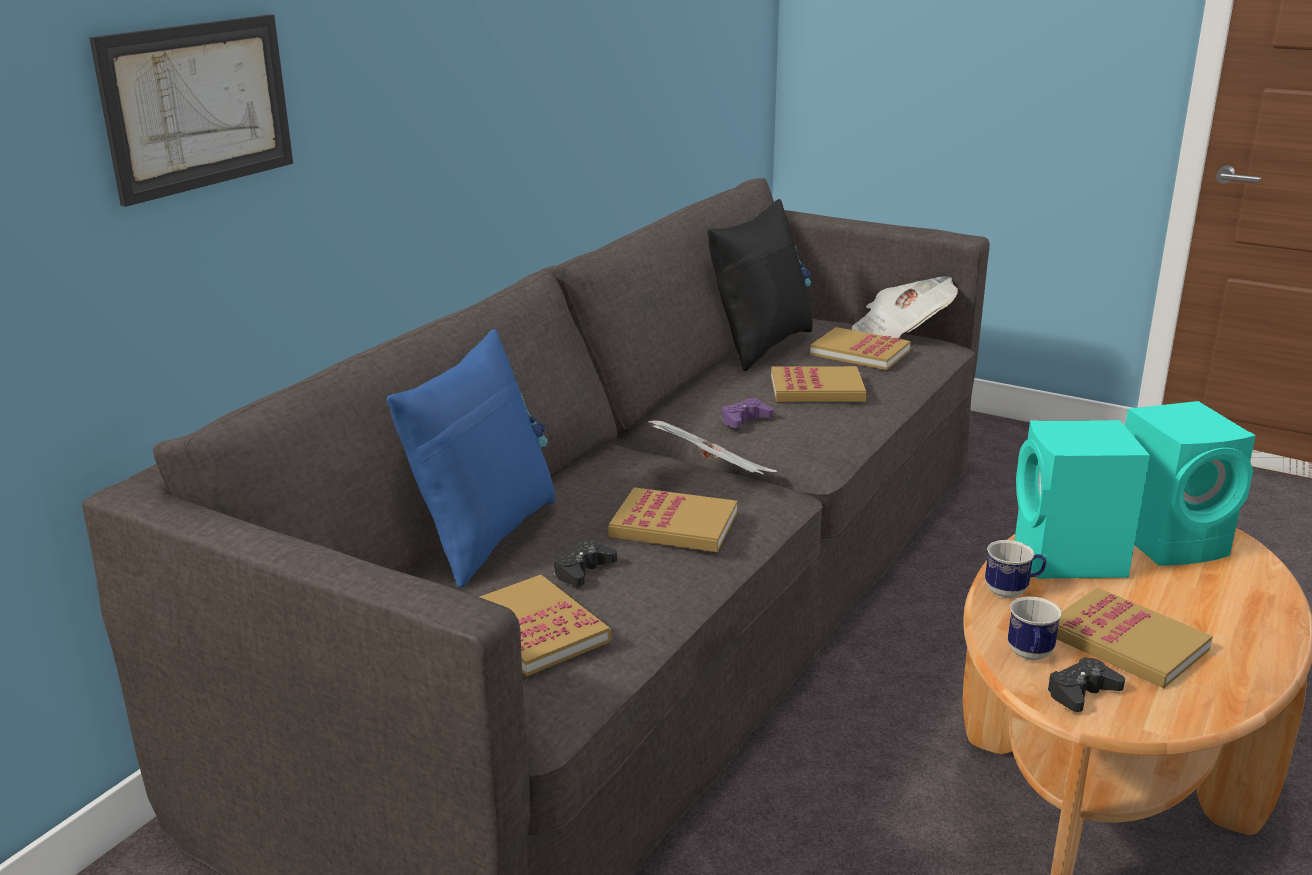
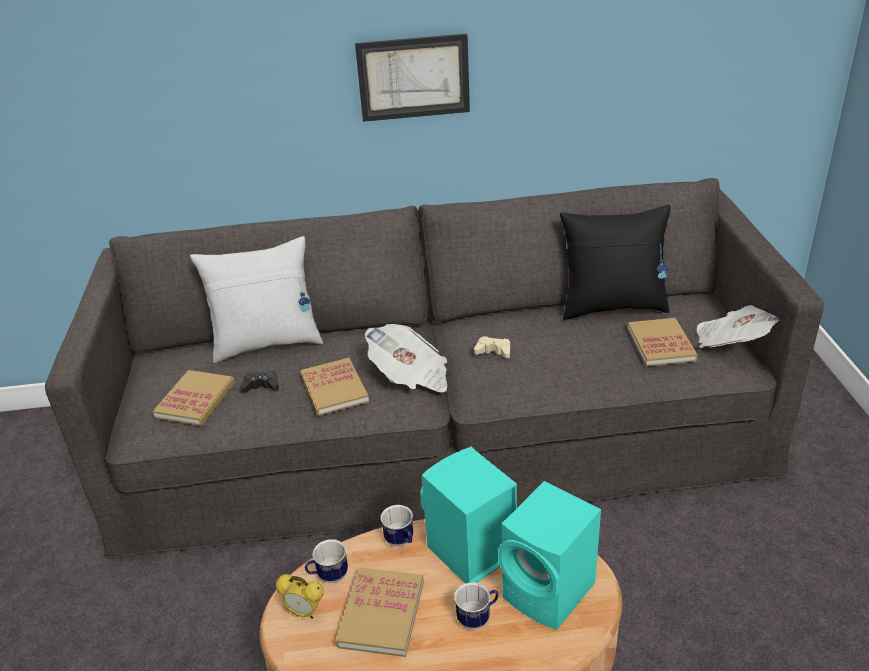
camera: 55 degrees right, 10 degrees up
picture [89,14,293,207] -> picture moved to [355,34,470,122]
blue pillow [386,329,555,588] -> grey pillow [190,236,323,363]
purple game controller [721,398,774,428] -> beige game controller [474,336,510,358]
book [771,366,866,402] -> none
black game controller [1047,657,1125,712] -> alarm clock [276,574,324,619]
none -> mug [454,583,499,630]

